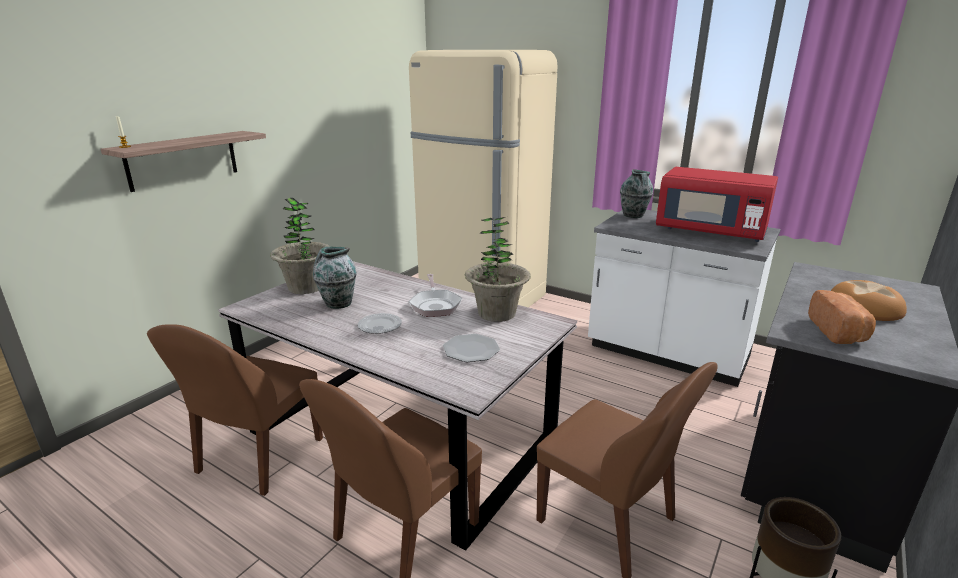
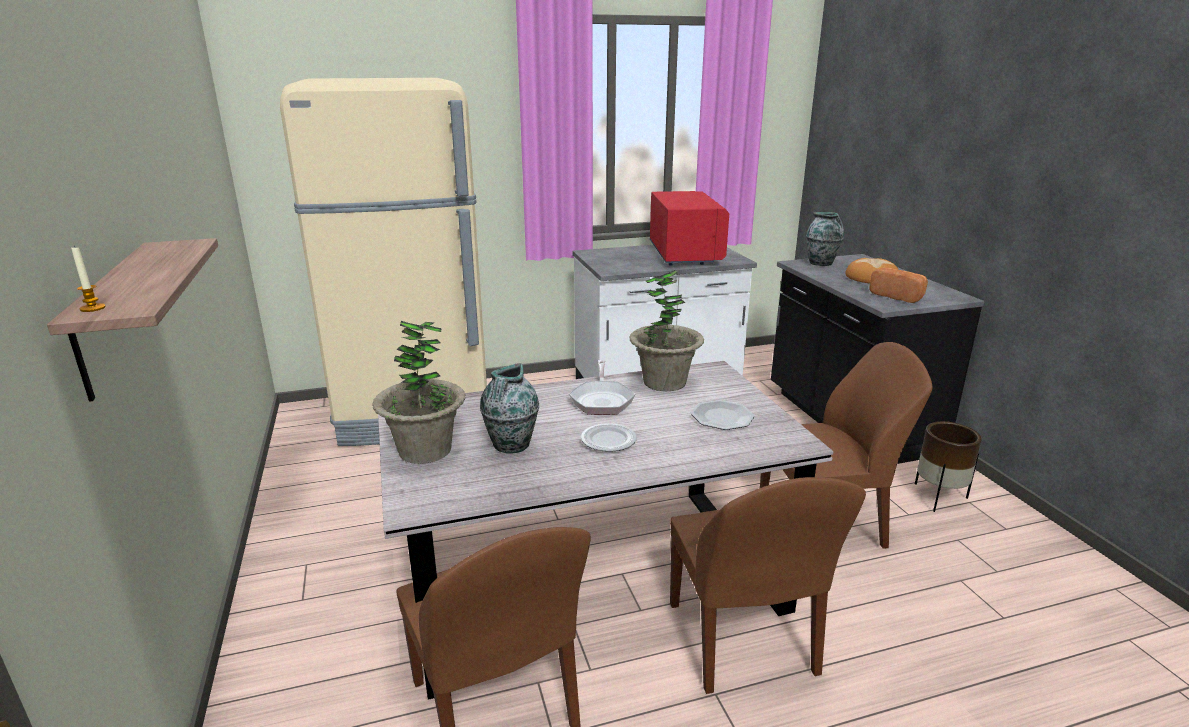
camera: 50 degrees left, 0 degrees up
frying pan [409,274,462,317] -> frying pan turned 60 degrees clockwise [569,360,635,415]
vase [620,169,653,218] -> vase moved to [806,212,844,266]
red microwave [656,167,778,242] -> red microwave turned 75 degrees counterclockwise [650,191,729,266]

